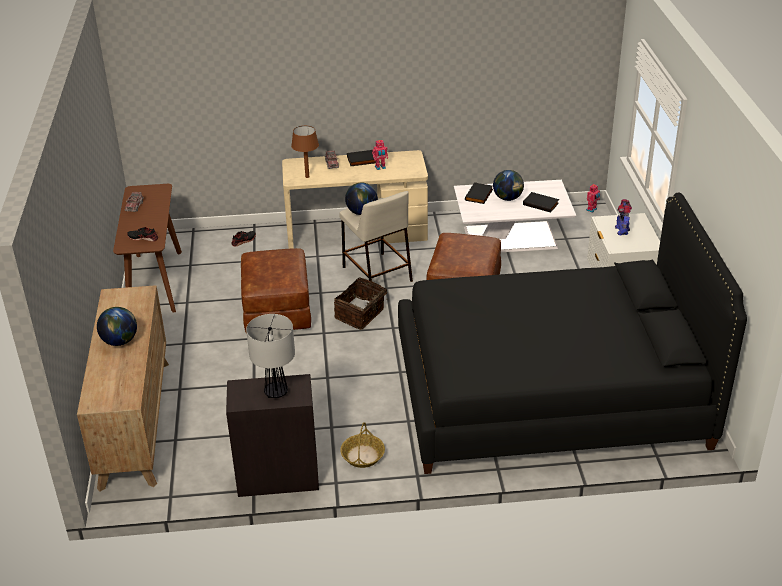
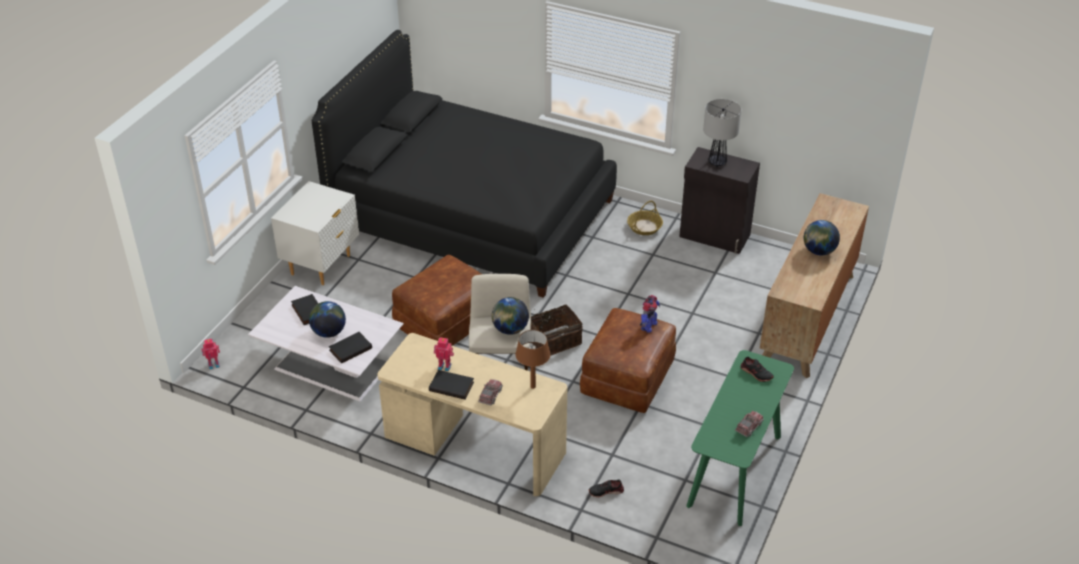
camera: 150 degrees left, 5 degrees up
brown console table [113,184,182,313] -> green console table [686,350,794,526]
toy robot [615,199,632,236] -> toy robot moved to [640,295,660,333]

